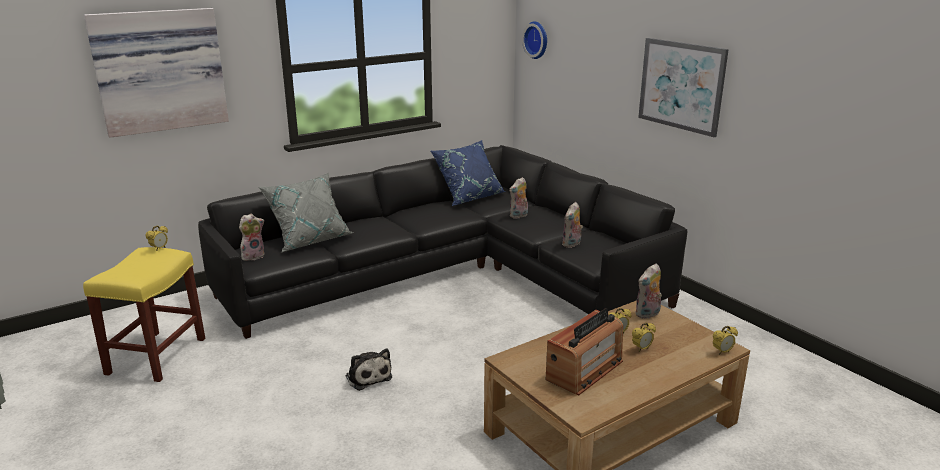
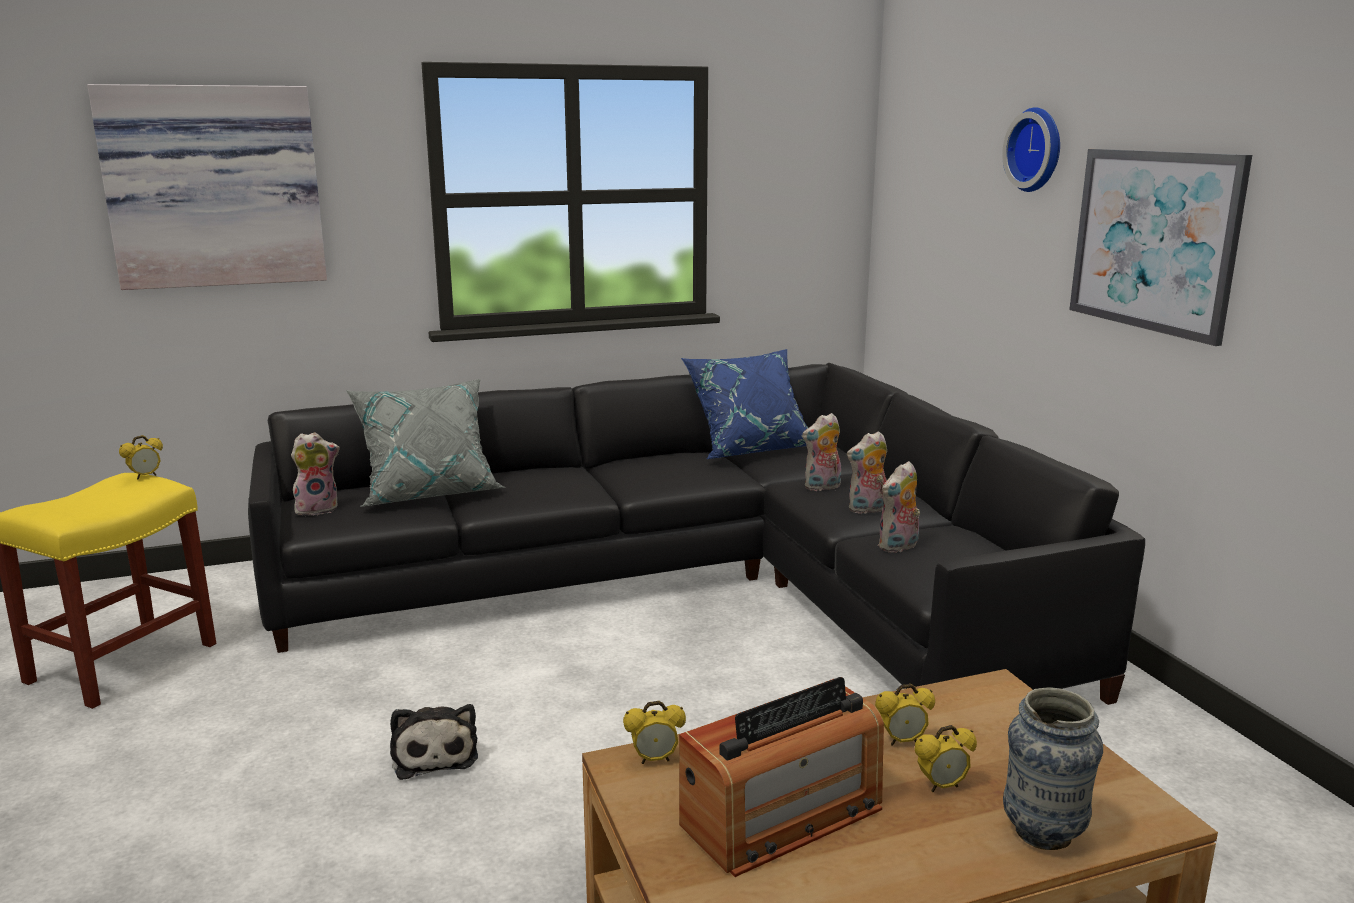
camera: 15 degrees right, 5 degrees down
wall clock [522,21,547,59] -> wall clock moved to [1002,107,1060,192]
plush toy [635,264,662,319] -> plush toy moved to [847,431,887,514]
alarm clock [713,326,738,355] -> alarm clock moved to [623,701,686,764]
none -> vase [1003,687,1103,850]

